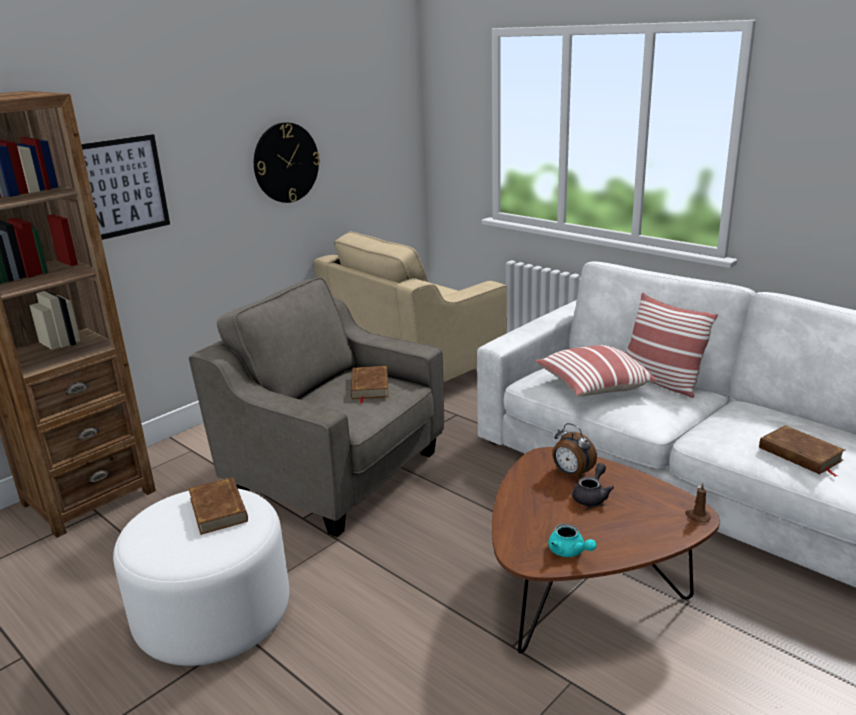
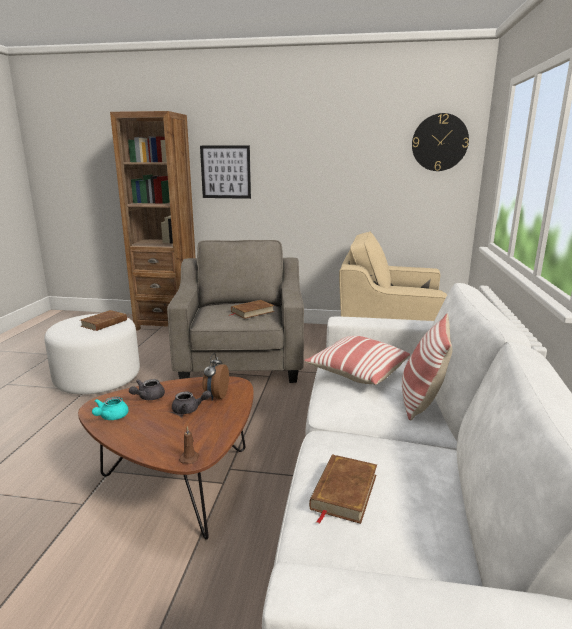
camera: 55 degrees right, 5 degrees down
wall clock [254,122,320,203] -> wall clock moved to [412,113,469,171]
none -> grey teapot [129,379,165,400]

